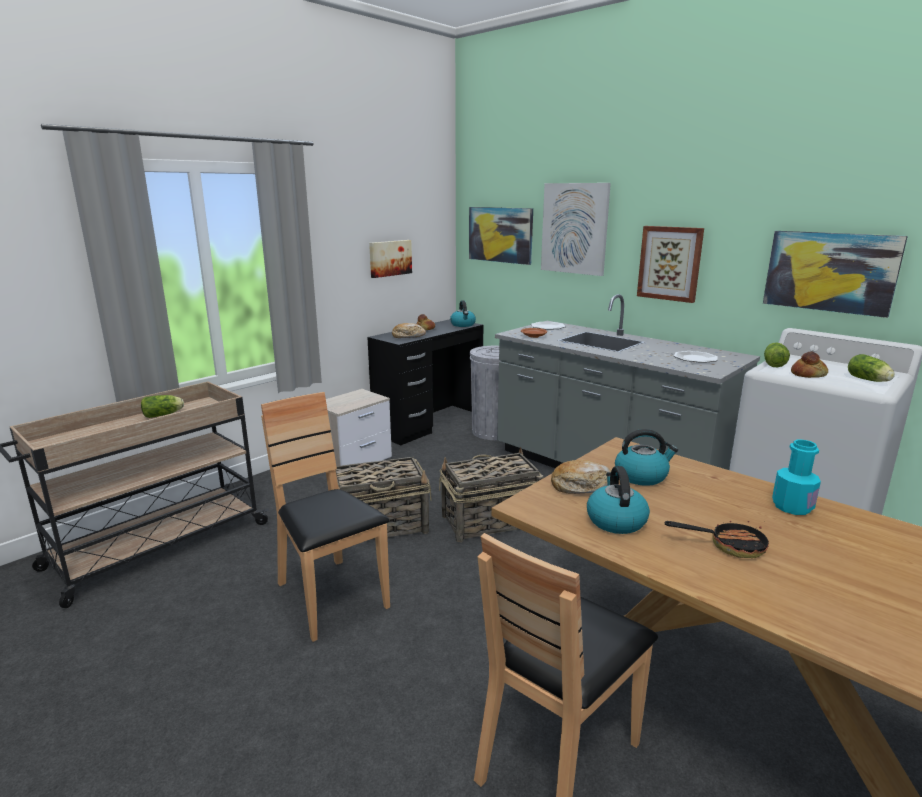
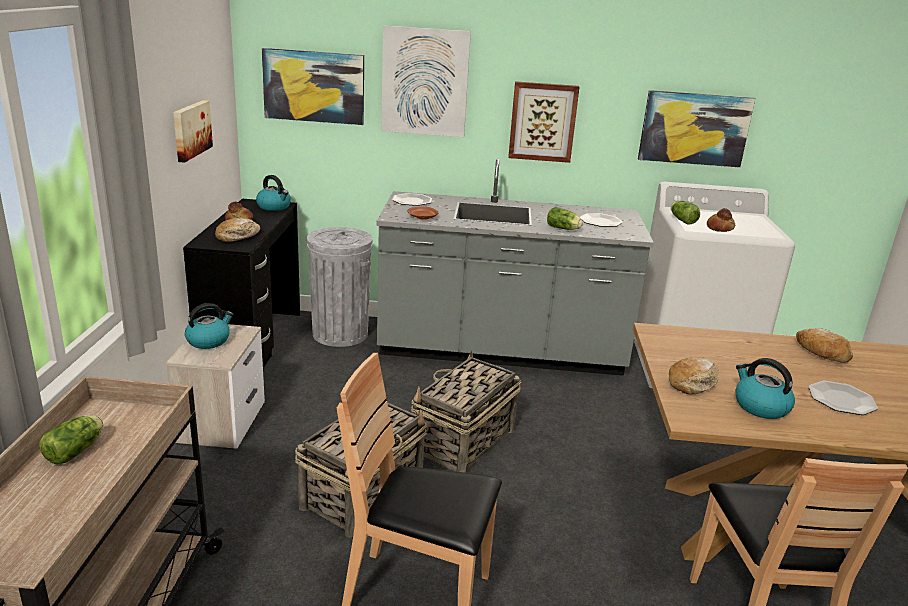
camera: 40 degrees left, 5 degrees up
kettle [615,429,678,486] -> kettle moved to [185,303,233,349]
frying pan [664,521,769,558] -> plate [808,381,878,415]
turquoise bottle [772,440,821,515] -> bread [796,328,853,363]
lettuce [848,354,895,382] -> lettuce moved to [547,207,583,230]

